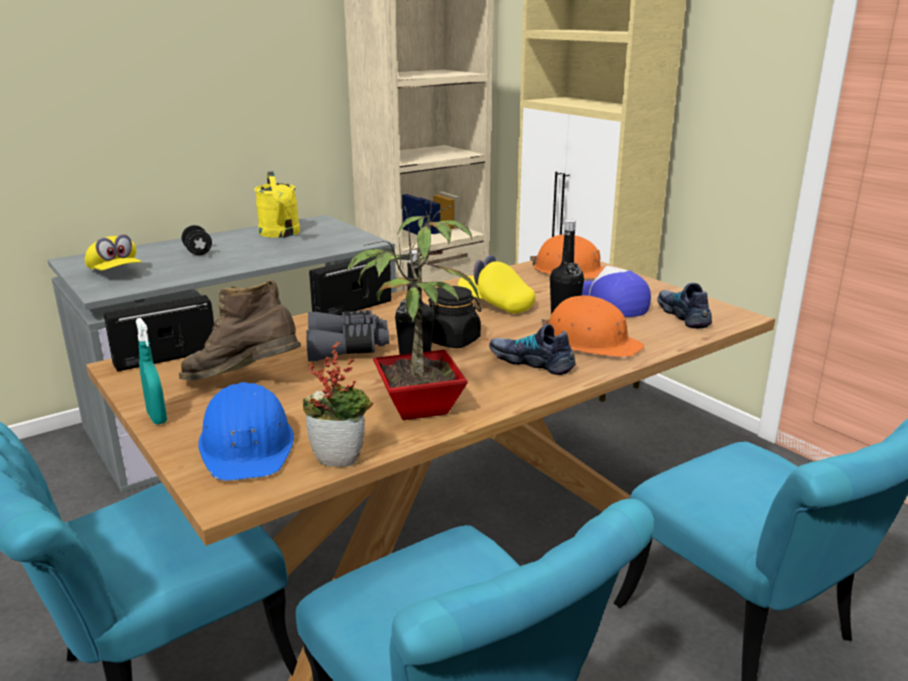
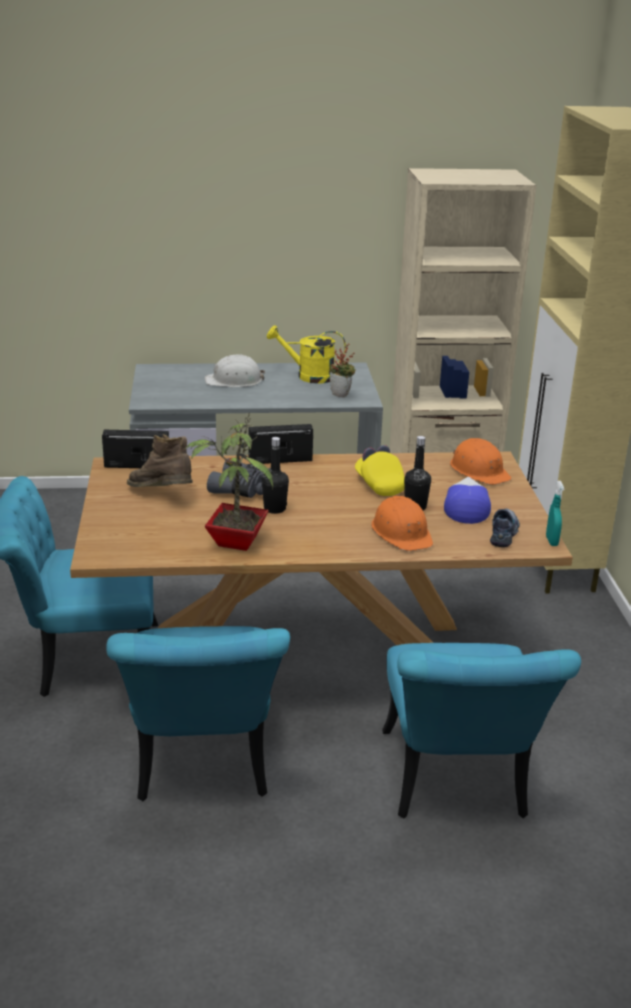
camera: 30 degrees right, 5 degrees up
yellow cap [85,234,142,270] -> none
turquoise spray bottle [136,318,167,424] -> turquoise spray bottle moved to [546,481,564,546]
black dumbbell [182,225,212,255] -> white hard hat [205,354,265,387]
blue hard hat [198,382,294,481] -> none
yellow watering can [254,172,300,238] -> yellow watering can turned 90 degrees clockwise [267,325,346,384]
potted plant [303,341,373,467] -> potted plant moved to [329,343,356,398]
black jar [428,286,481,348] -> none
shoe [489,324,576,375] -> none

